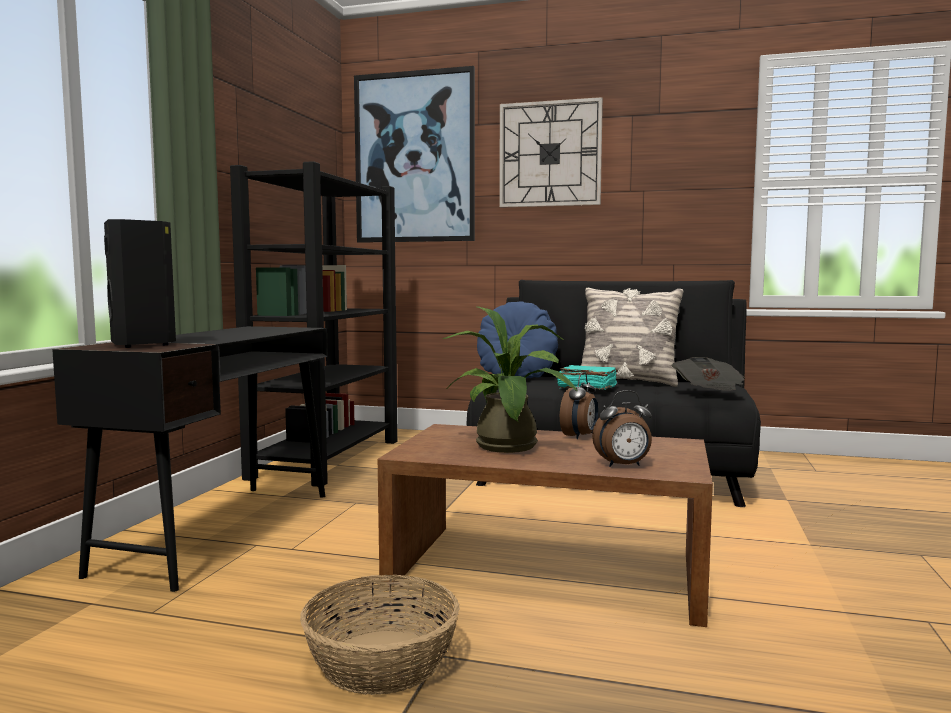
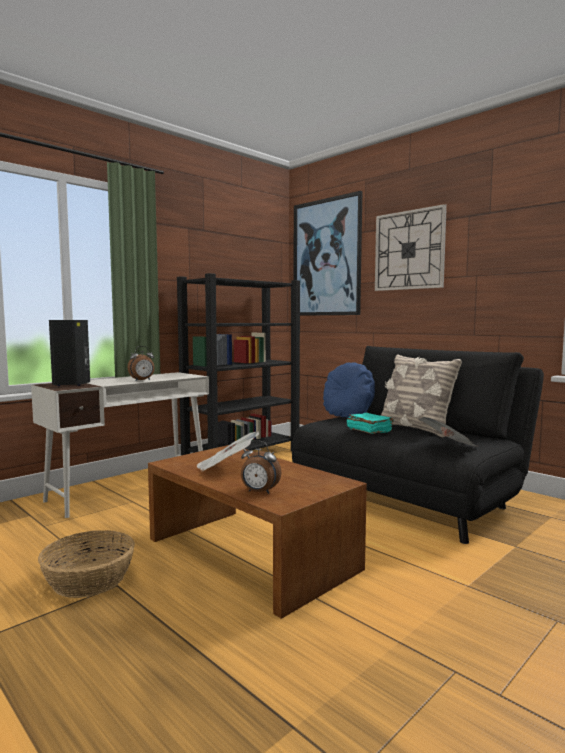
camera: 30 degrees right, 0 degrees up
black desk [52,326,328,592] -> white desk [31,372,209,518]
potted plant [443,306,578,453] -> newspaper [196,432,259,471]
alarm clock [560,372,598,439] -> alarm clock moved to [127,346,155,381]

